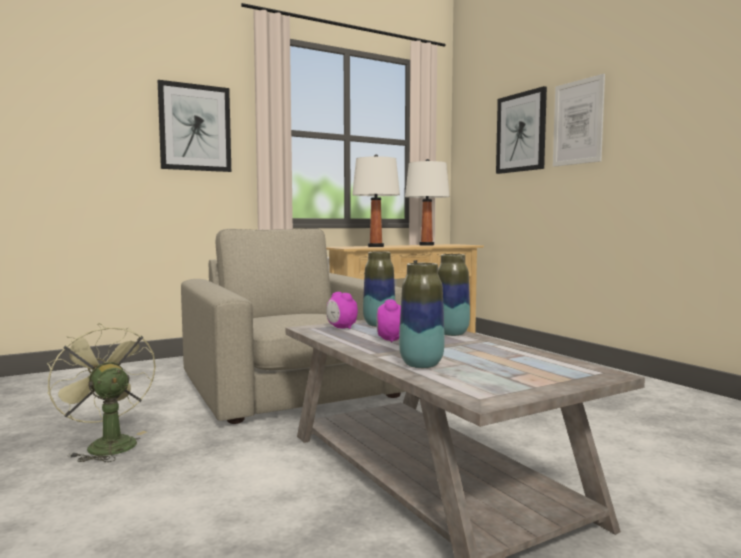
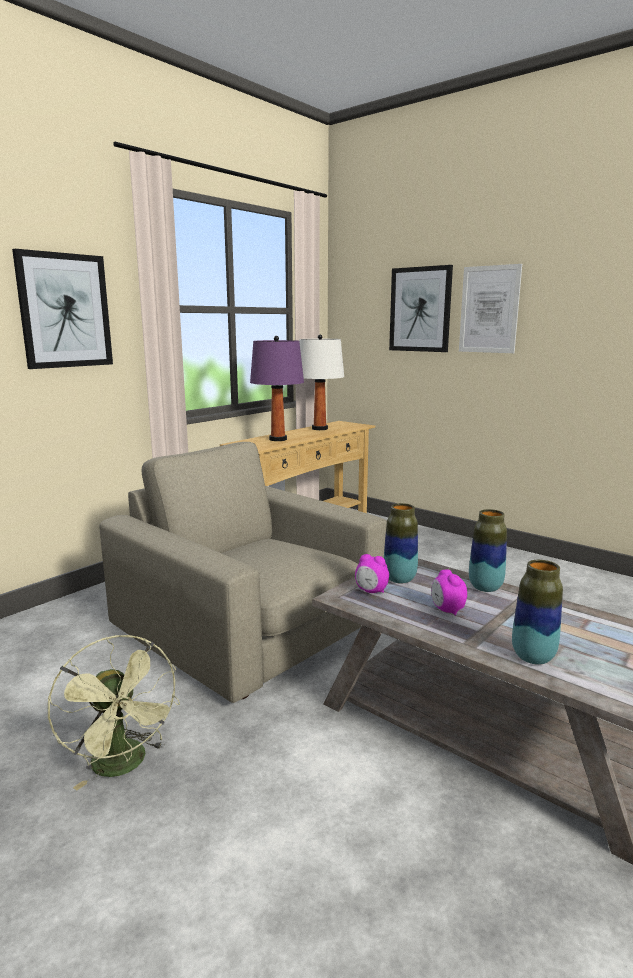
camera: 20 degrees left, 10 degrees up
green fan [47,323,156,462] -> green fan turned 150 degrees counterclockwise [48,635,180,791]
white table lamp [352,154,400,247] -> purple table lamp [250,336,304,441]

